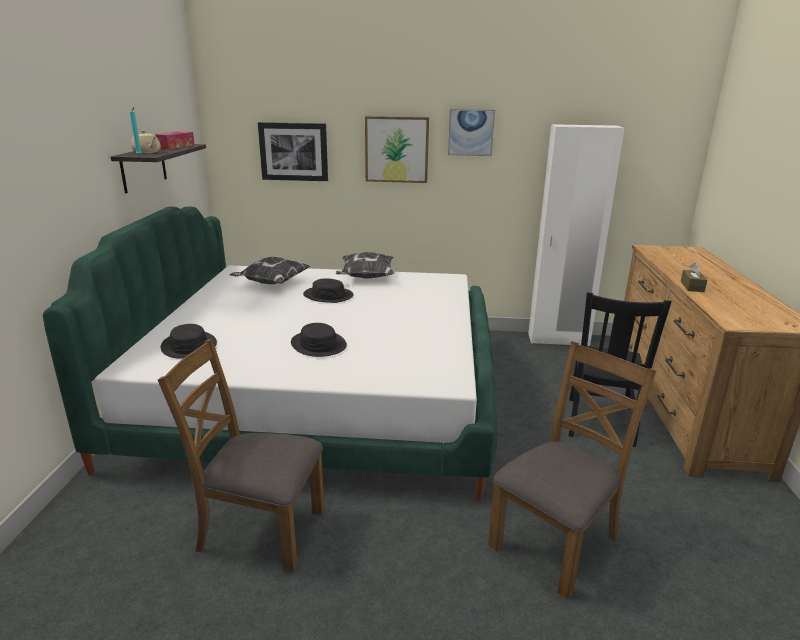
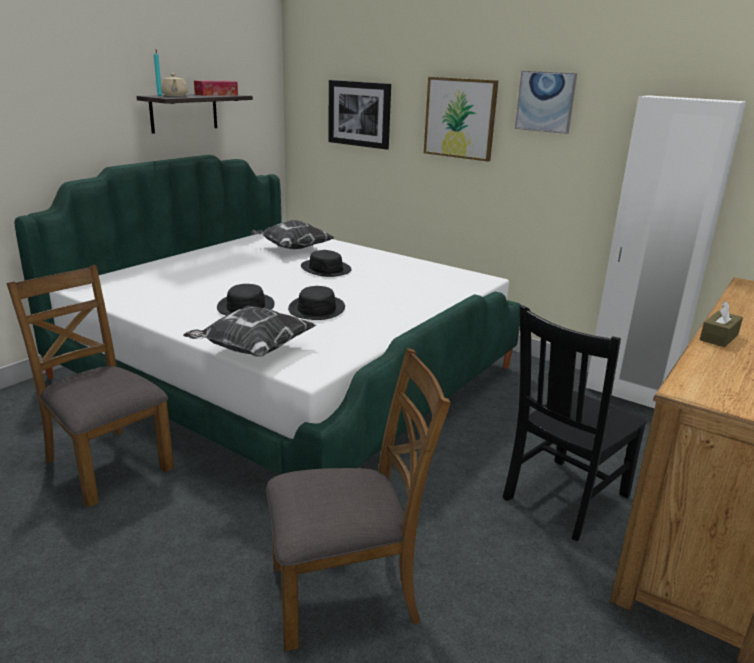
camera: 30 degrees right, 0 degrees up
black hat [161,324,217,359] -> black hat moved to [288,286,345,320]
pillow [336,252,394,279] -> pillow moved to [183,306,316,357]

